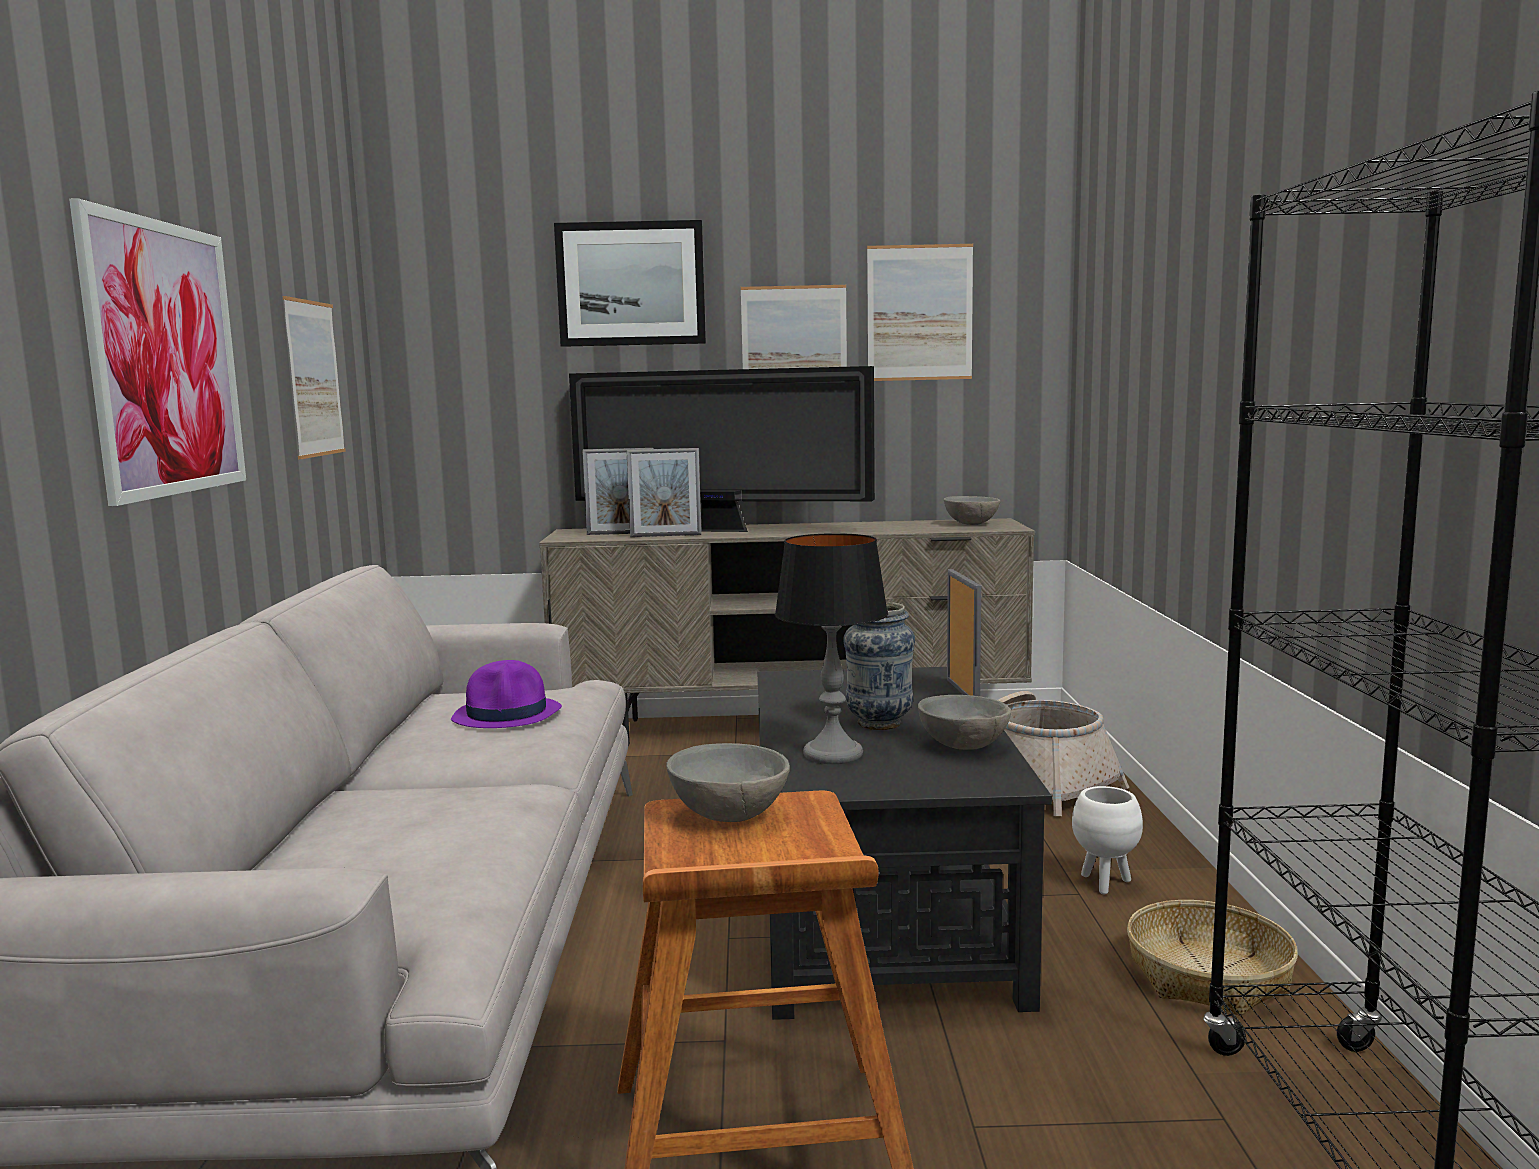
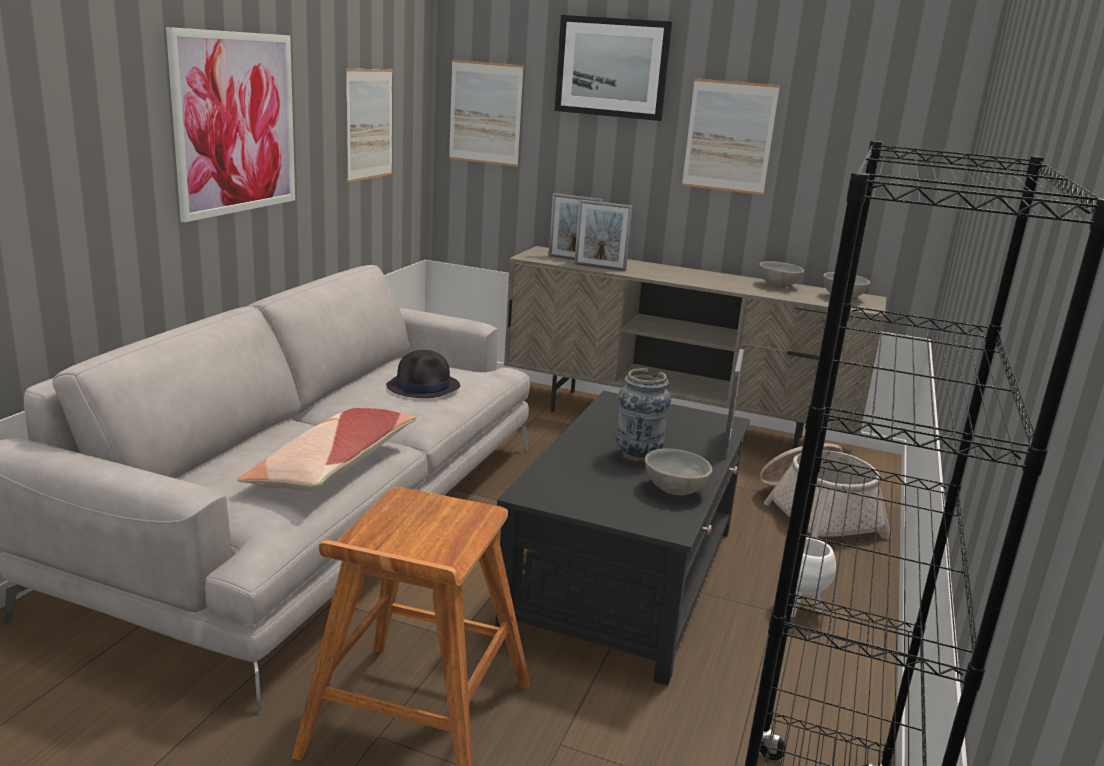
camera: 20 degrees right, 10 degrees up
purple hat [451,660,562,728] -> black hat [386,350,460,398]
television [569,366,875,532] -> none
grey bowl [666,743,790,822] -> grey bowl moved to [759,261,804,288]
table lamp [775,533,888,764] -> none
picture [867,244,973,381] -> picture moved to [449,60,524,167]
basket [1127,900,1298,1016] -> none
none -> pillow [237,408,417,491]

